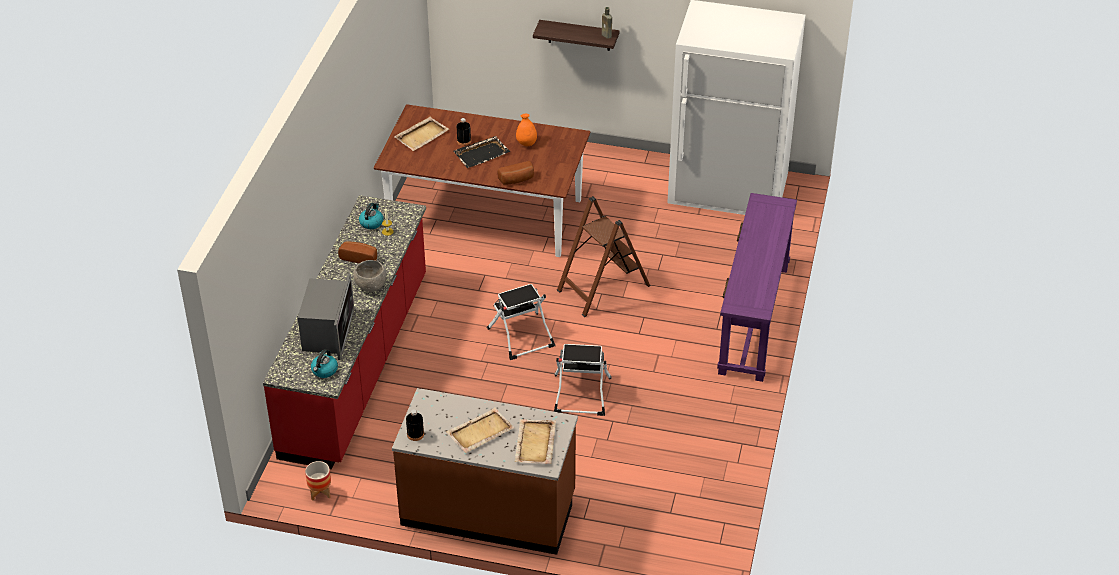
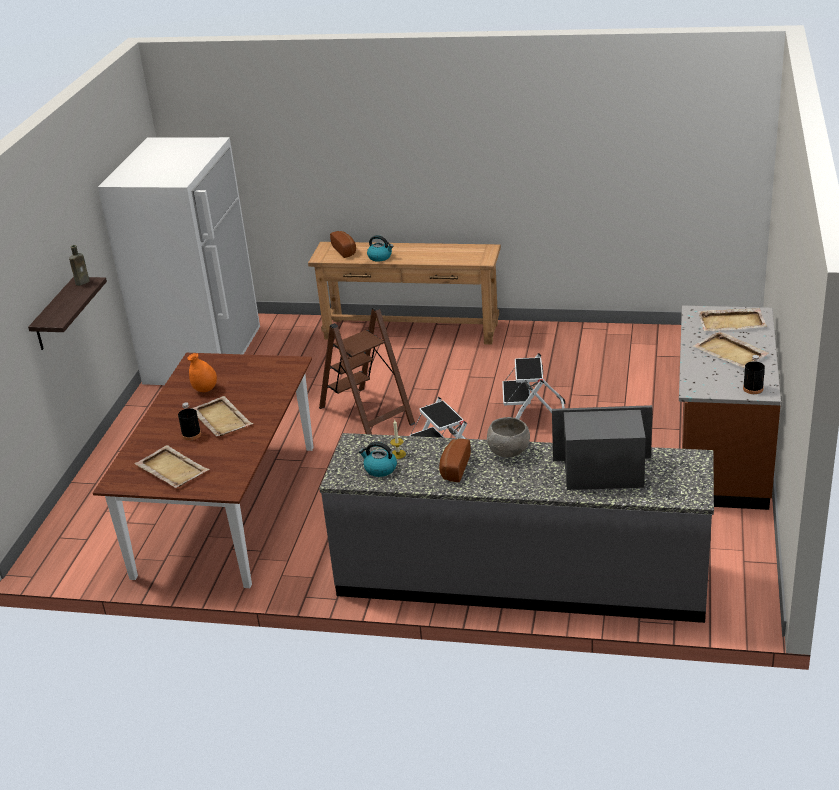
camera: 90 degrees left, 10 degrees down
red counter [263,195,426,469] -> grey counter [319,433,714,623]
planter [305,461,331,501] -> none
kettle [311,349,338,378] -> kettle moved to [367,235,394,262]
black tray [453,136,510,168] -> beige tray [192,396,253,436]
bread [497,161,534,185] -> bread moved to [330,231,356,258]
purple console table [717,193,797,382] -> brown console table [308,242,501,345]

